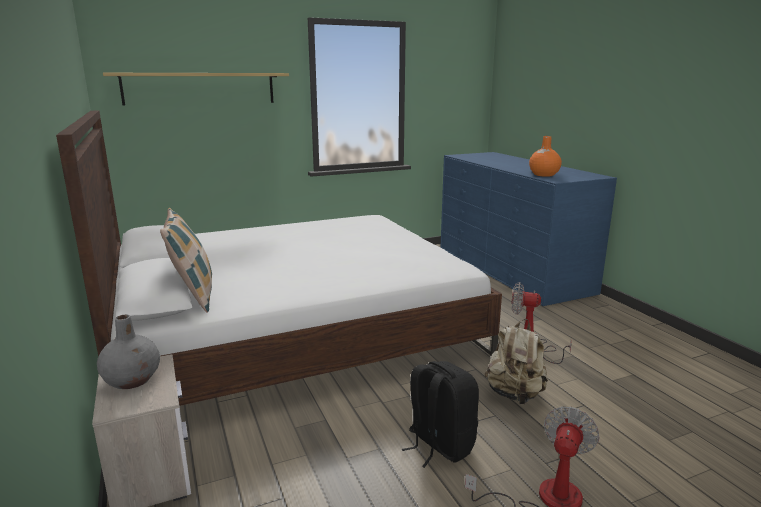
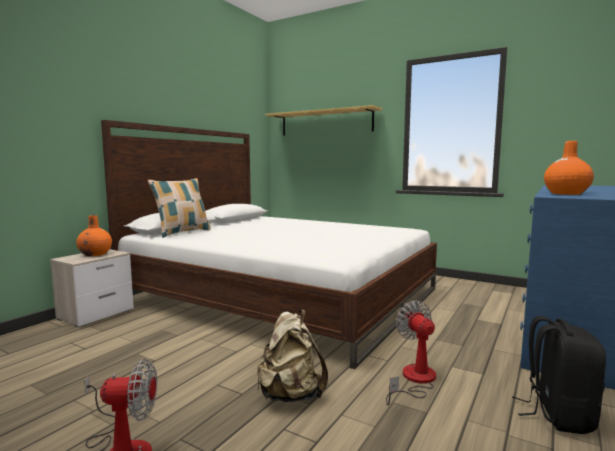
camera: 55 degrees right, 10 degrees down
grey vase [97,315,160,389] -> orange vase [76,215,112,256]
black backpack [402,361,479,468] -> black backpack moved to [512,316,606,434]

